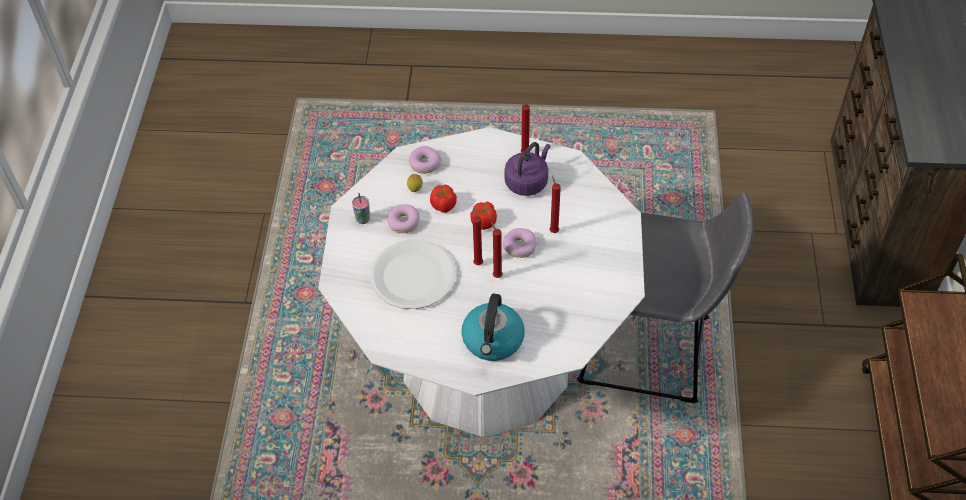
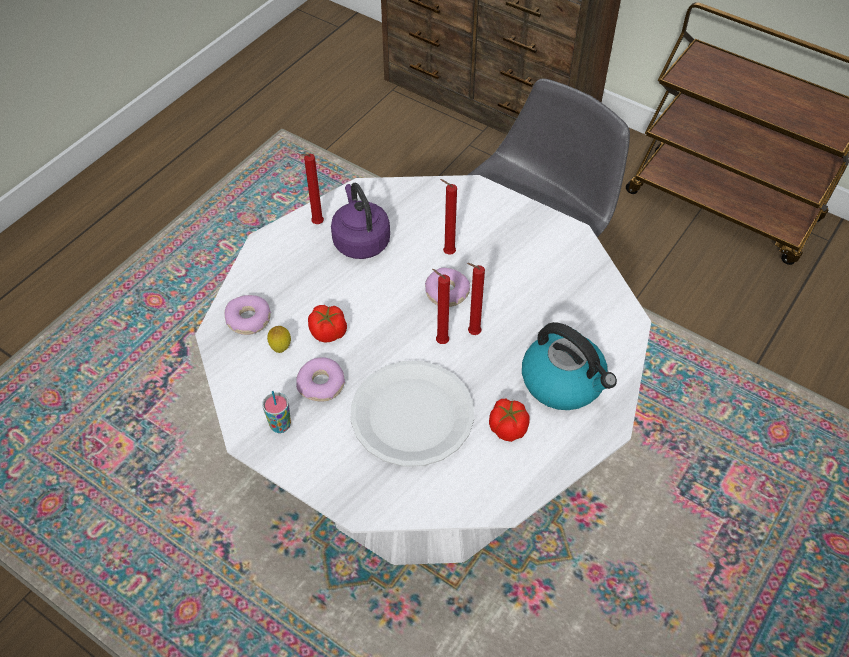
camera: 60 degrees left, 0 degrees up
tomato [470,202,497,230] -> tomato moved to [489,399,529,442]

